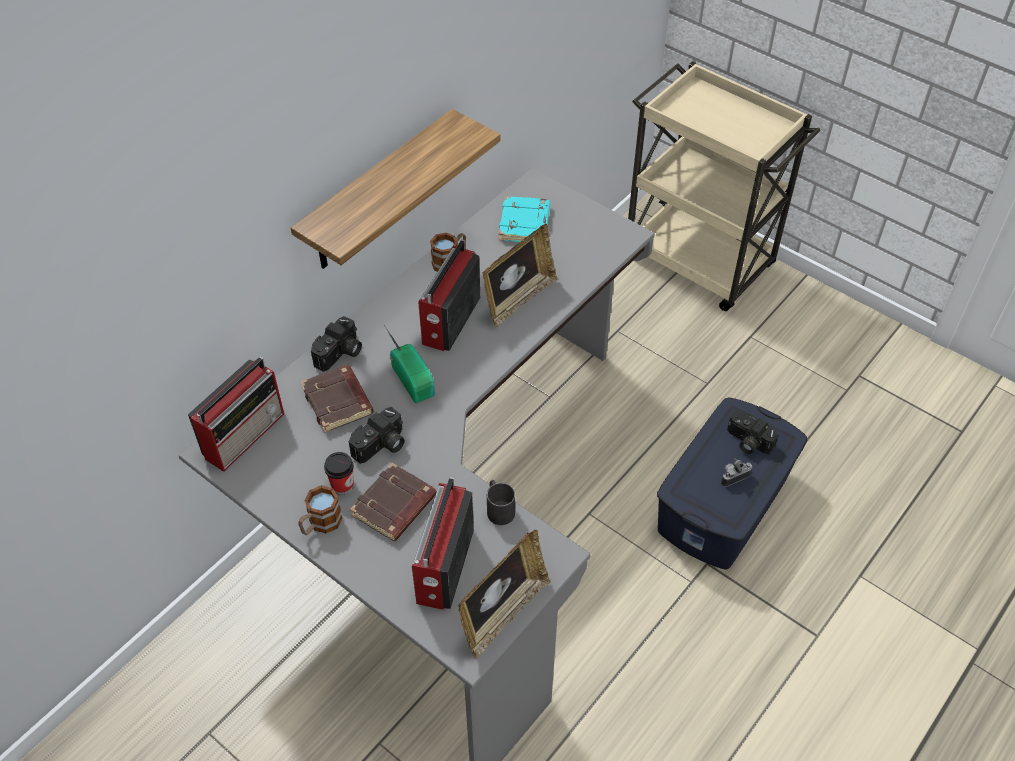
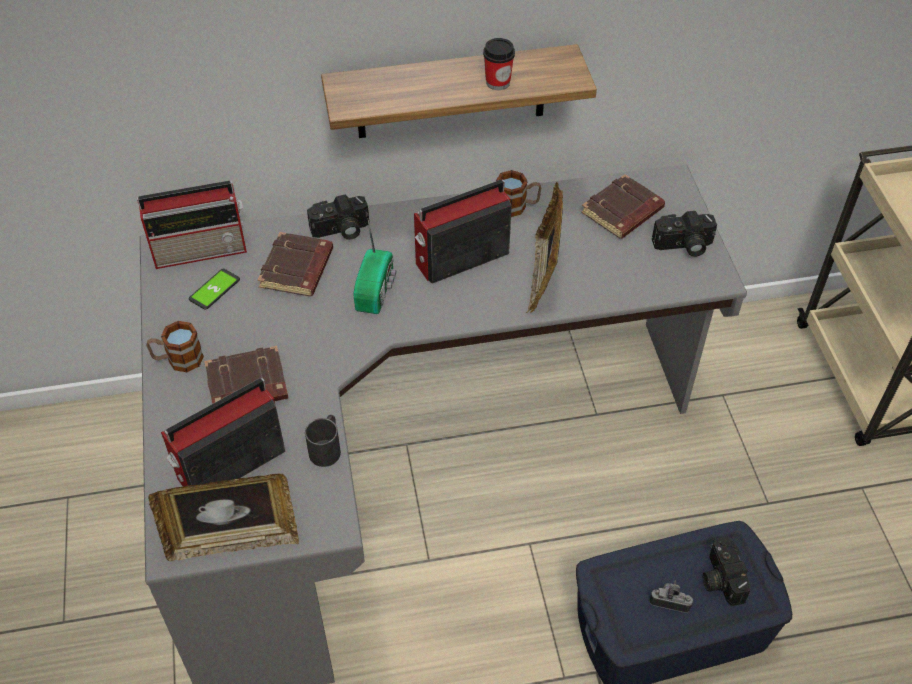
camera: 40 degrees right, 0 degrees up
cup [324,452,354,495] -> cup moved to [483,38,515,90]
camera [349,407,405,464] -> camera moved to [652,211,717,257]
picture frame [483,224,558,327] -> picture frame turned 105 degrees clockwise [526,182,563,313]
turquoise book [499,196,550,242] -> brown book [581,174,665,239]
none -> phone [189,269,240,310]

